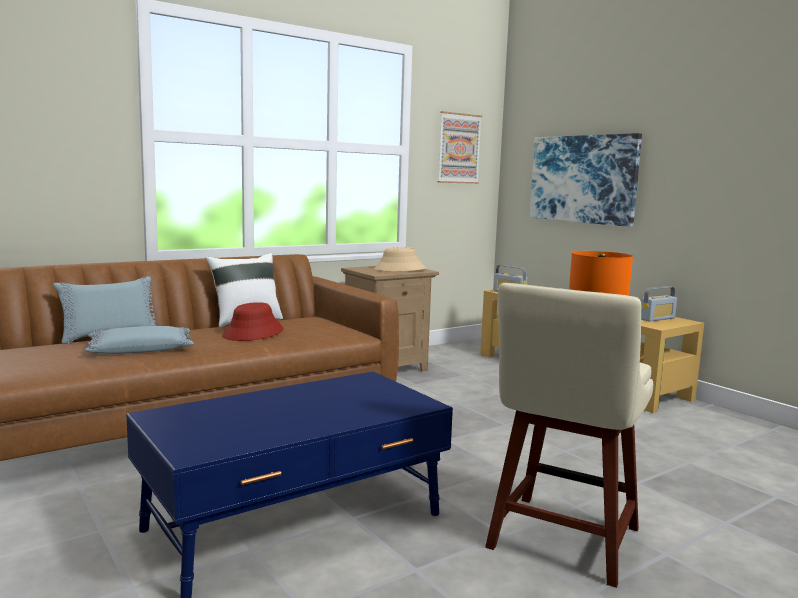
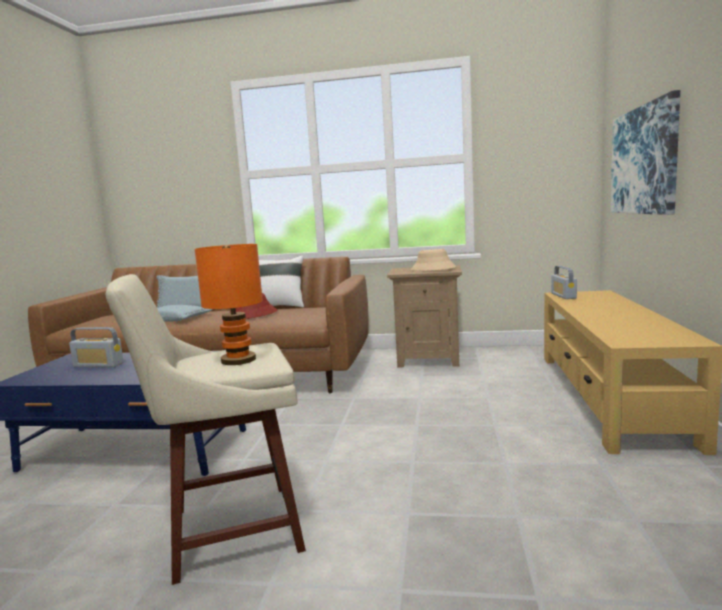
camera: 45 degrees right, 0 degrees up
picture [438,111,482,184] -> none
radio [641,286,677,322] -> radio moved to [69,327,124,368]

